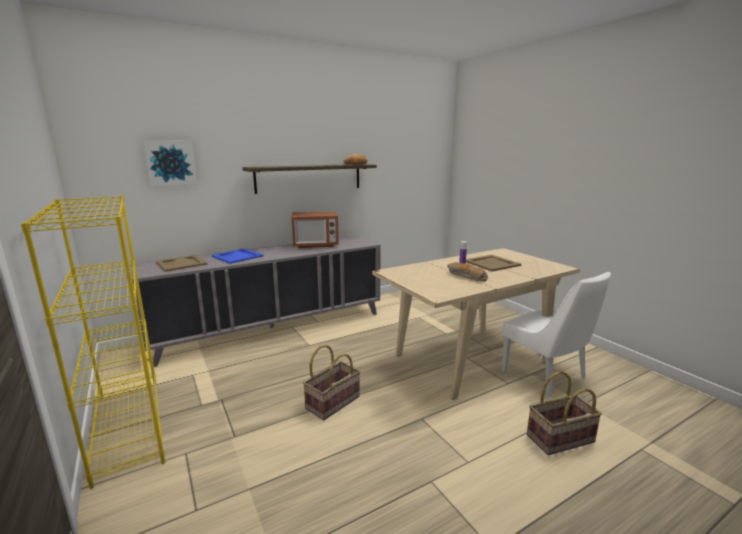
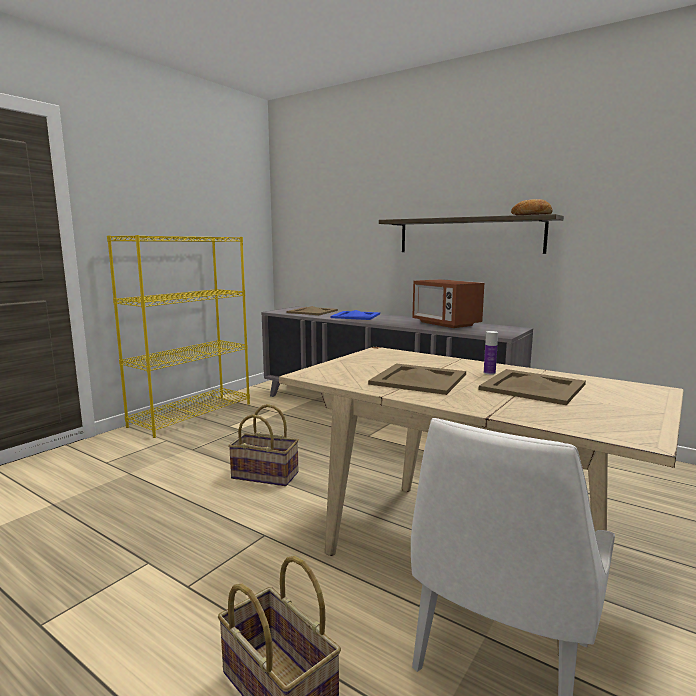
camera: 65 degrees right, 5 degrees down
picture [143,140,197,186] -> none
bread [447,262,488,281] -> beige tray [368,363,466,395]

